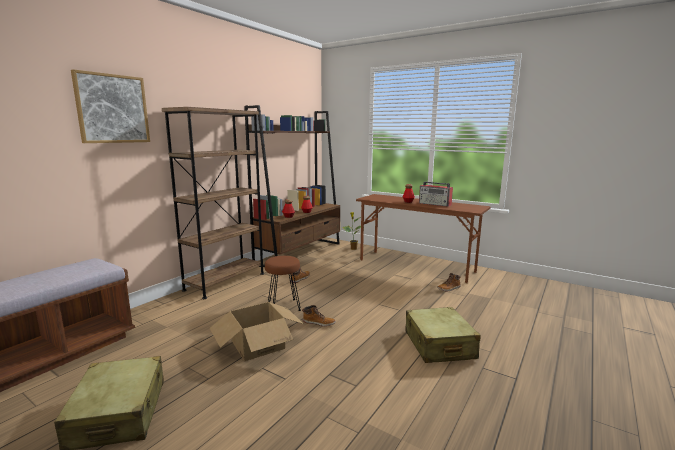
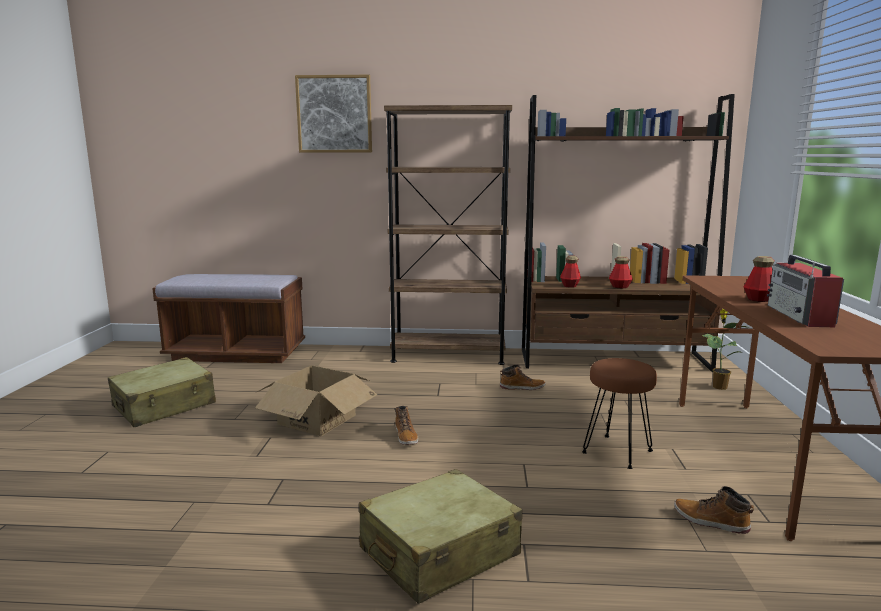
camera: 60 degrees right, 0 degrees up
brown stool [265,256,301,311] -> brown stool moved to [582,358,657,469]

